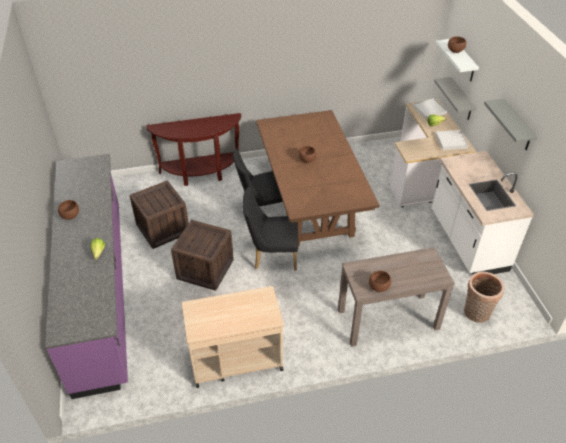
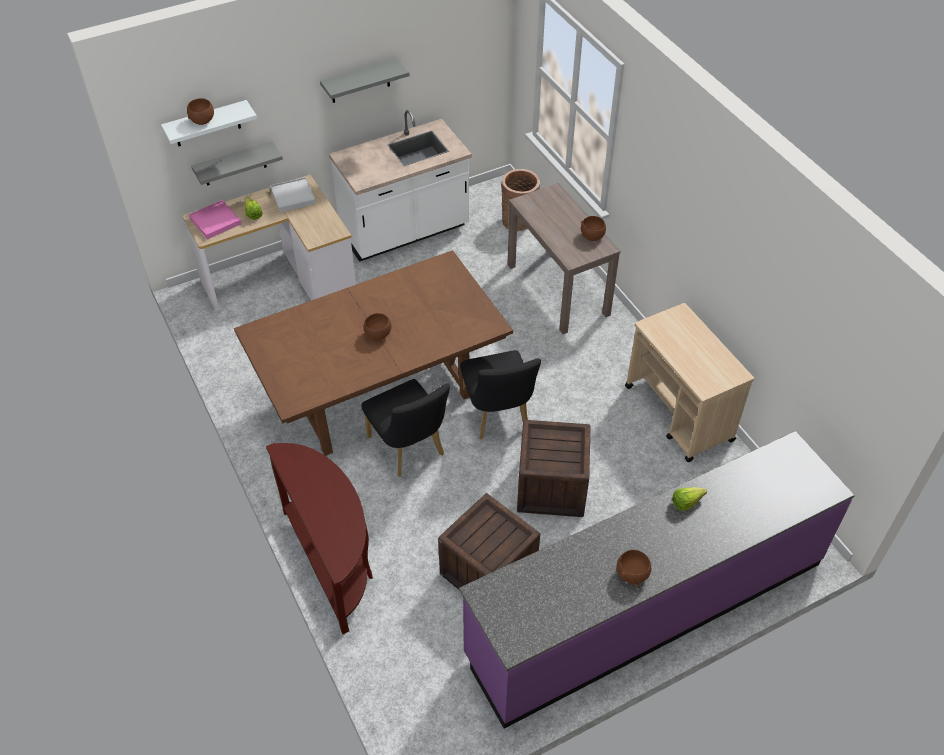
camera: 105 degrees left, 5 degrees up
white tray [413,98,447,119] -> pink tray [189,200,241,239]

